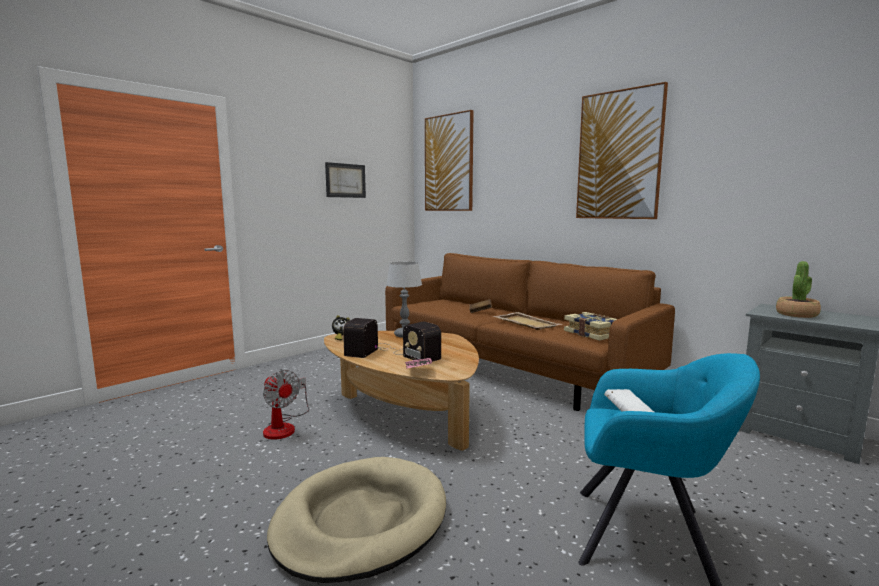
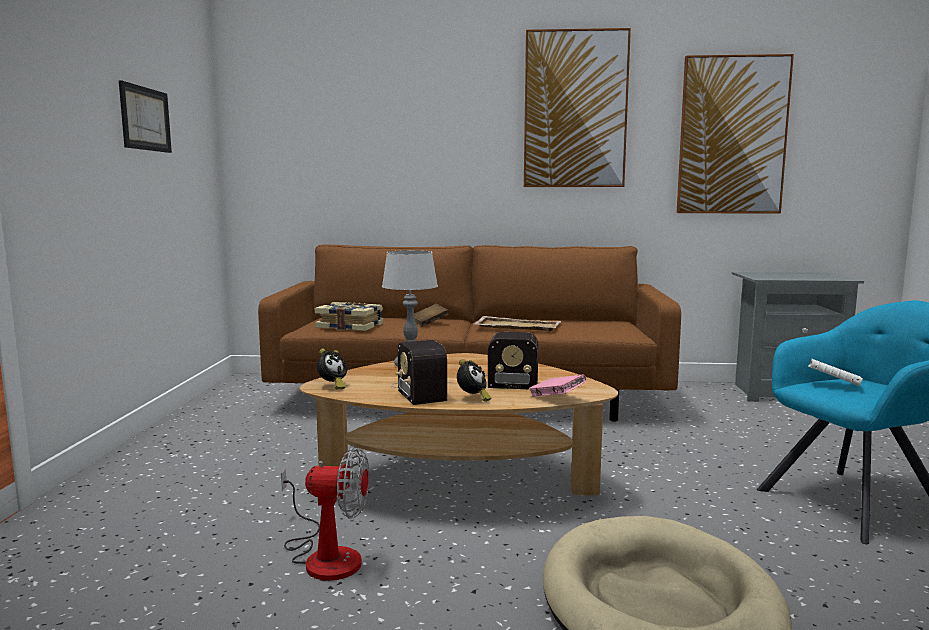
camera: 40 degrees left, 0 degrees up
picture [425,110,474,211] -> picture moved to [676,54,794,213]
book [564,312,617,341] -> book moved to [315,302,383,331]
potted plant [776,261,821,318] -> none
none -> alarm clock [457,359,491,401]

